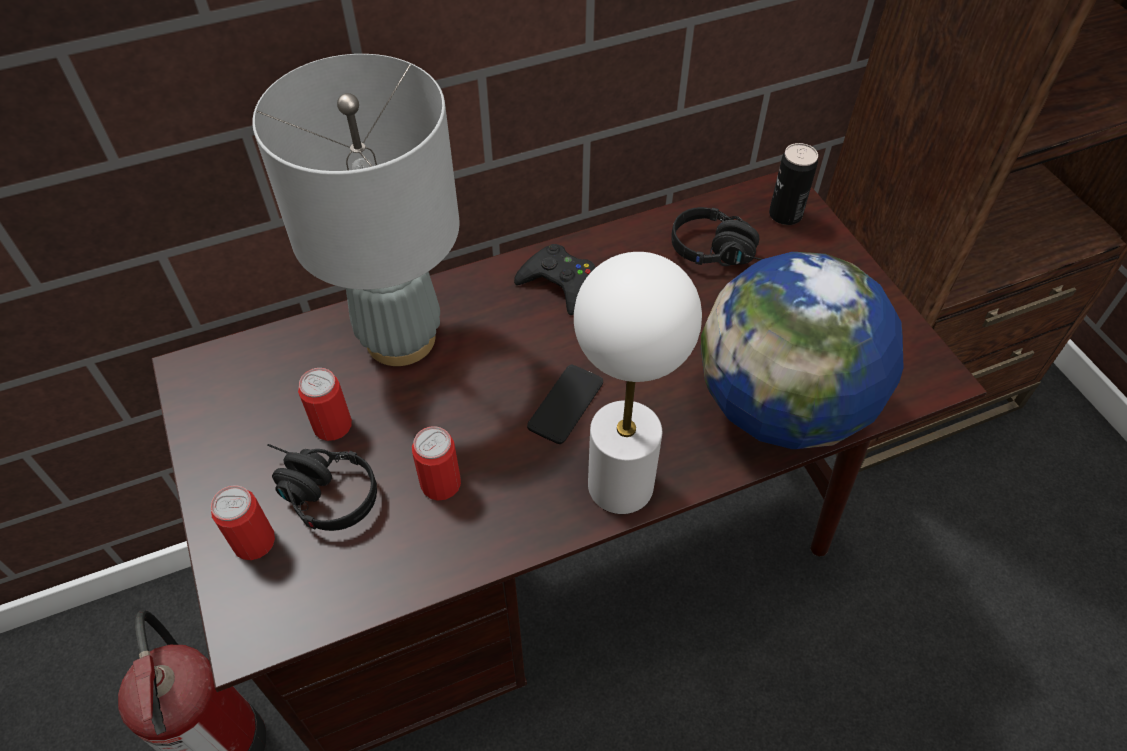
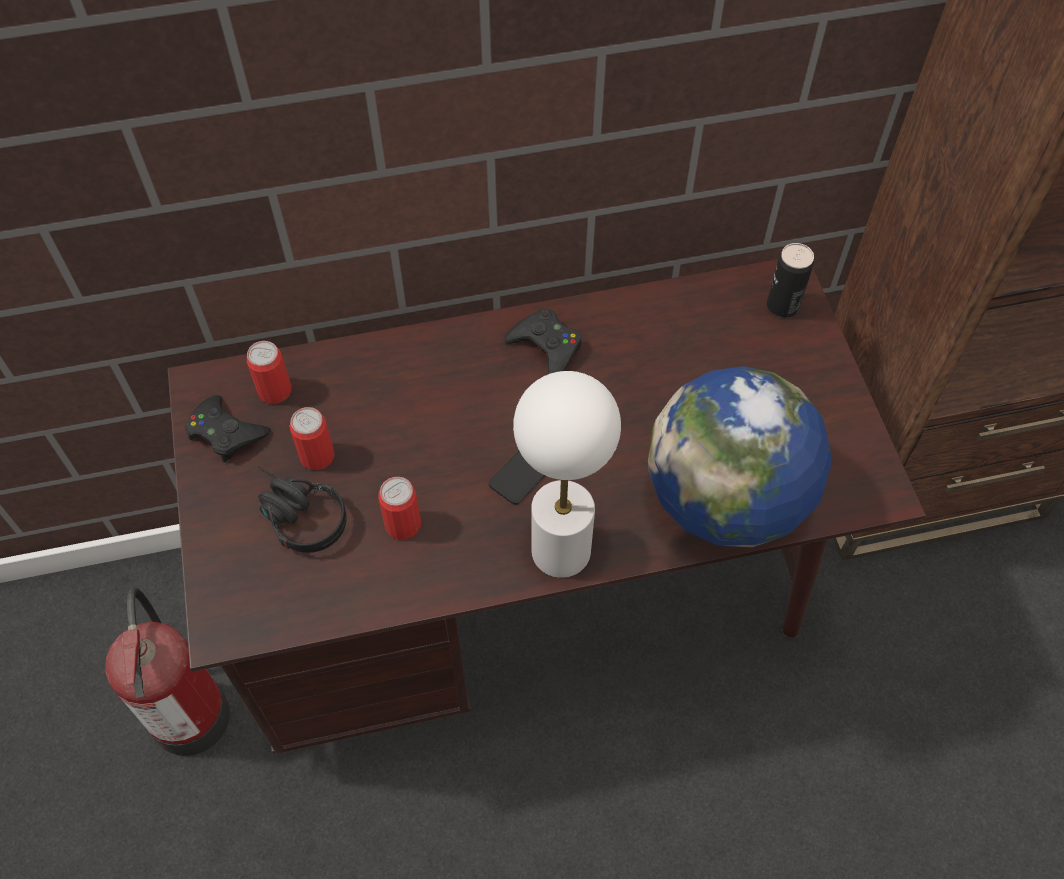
camera: 10 degrees right, 5 degrees up
can [211,486,275,560] -> can moved to [247,341,291,404]
grey table lamp [252,54,460,366] -> none
black headphones [672,207,762,266] -> none
none -> black game controller [185,395,271,463]

